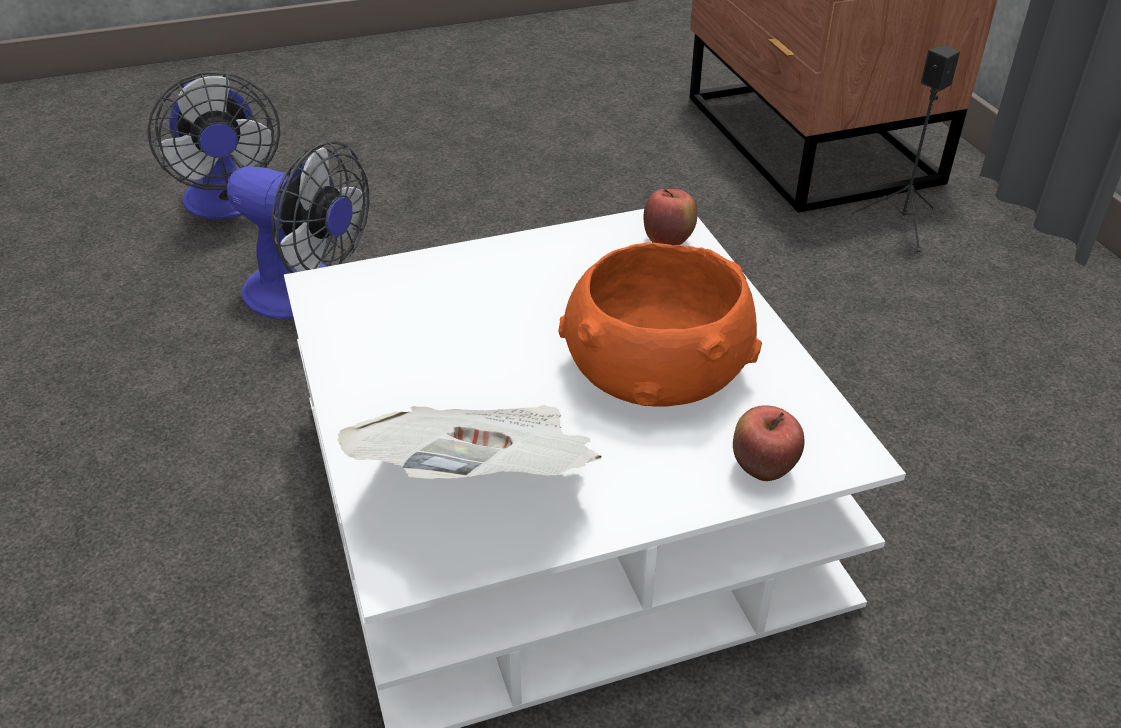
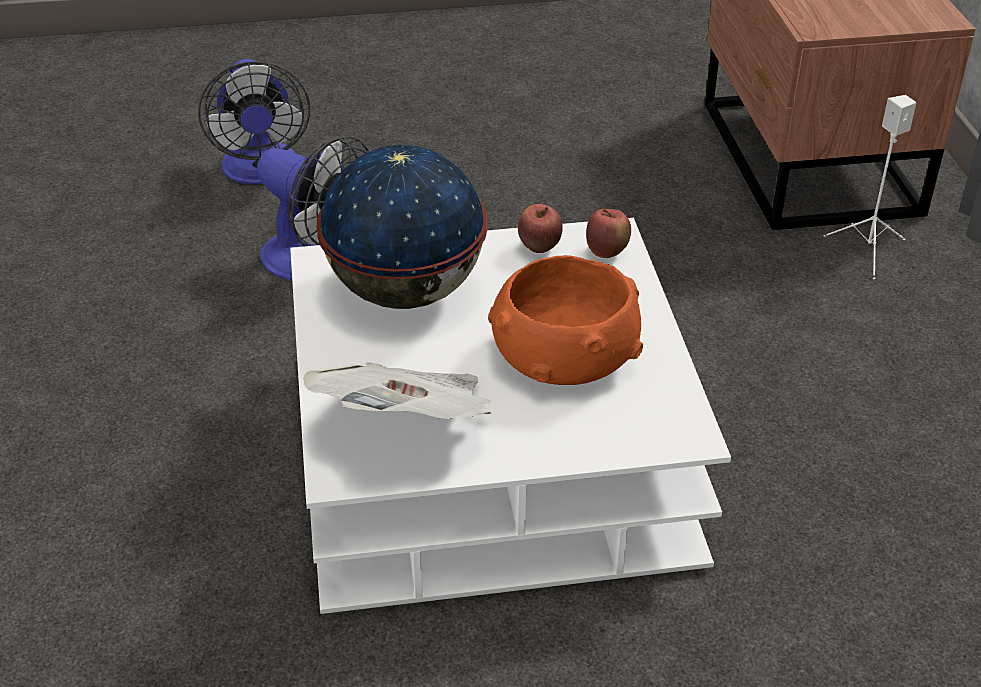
camera: 10 degrees right, 0 degrees up
apple [733,405,804,481] -> apple moved to [518,204,563,253]
black speaker [852,45,960,252] -> white speaker [824,95,916,279]
none -> globe [316,145,487,309]

